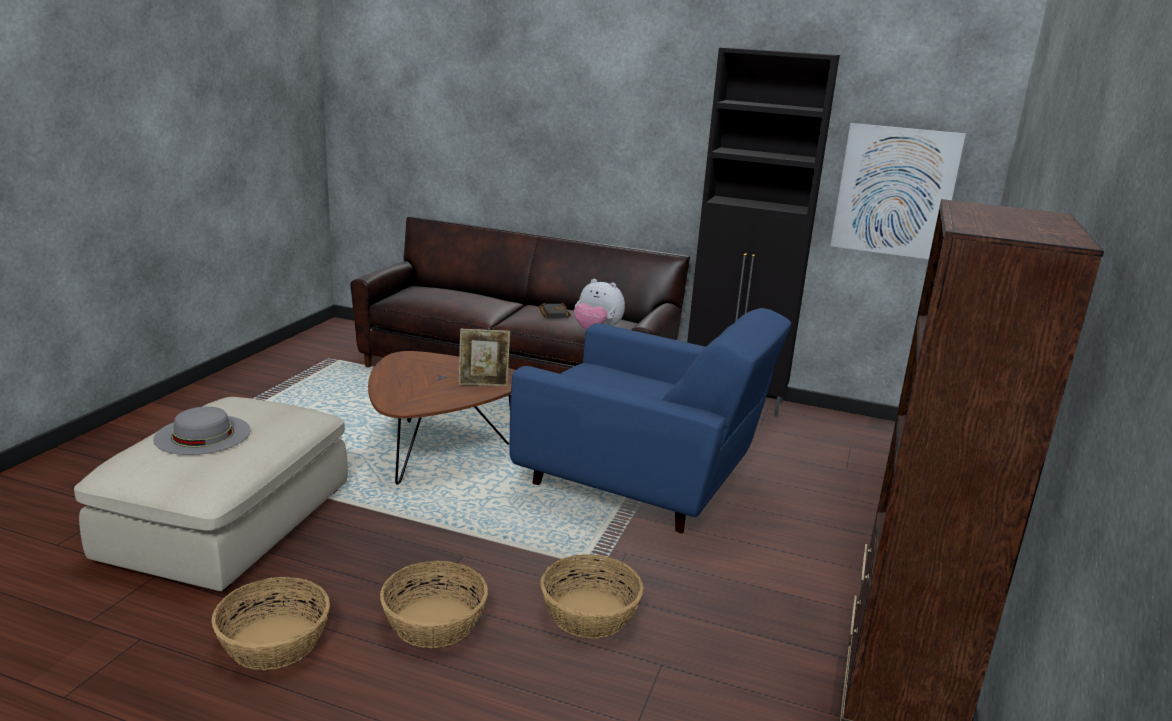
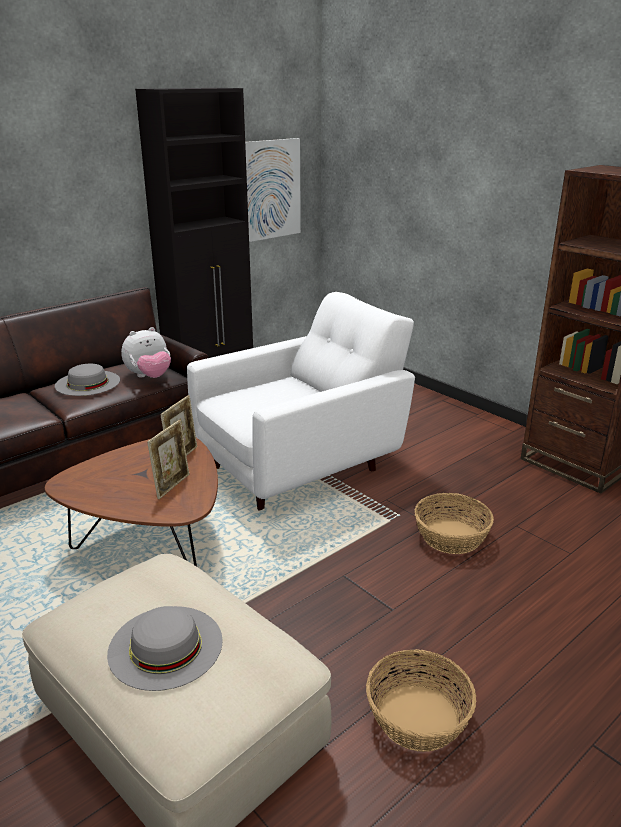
camera: 60 degrees left, 5 degrees up
basket [380,561,488,648] -> none
blue armchair [510,308,791,533] -> white armchair [187,292,415,510]
black book [539,303,571,318] -> grey hat [55,364,120,396]
none -> picture frame [147,420,189,499]

